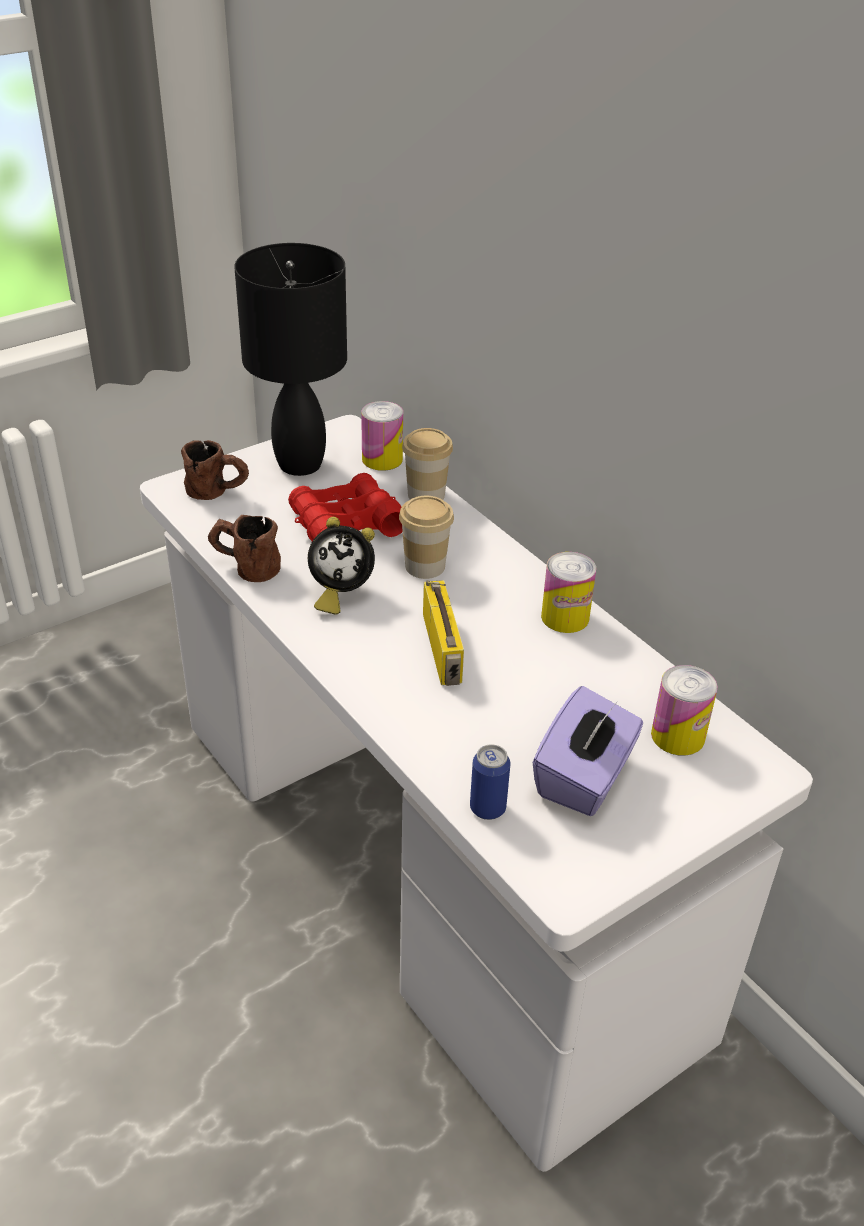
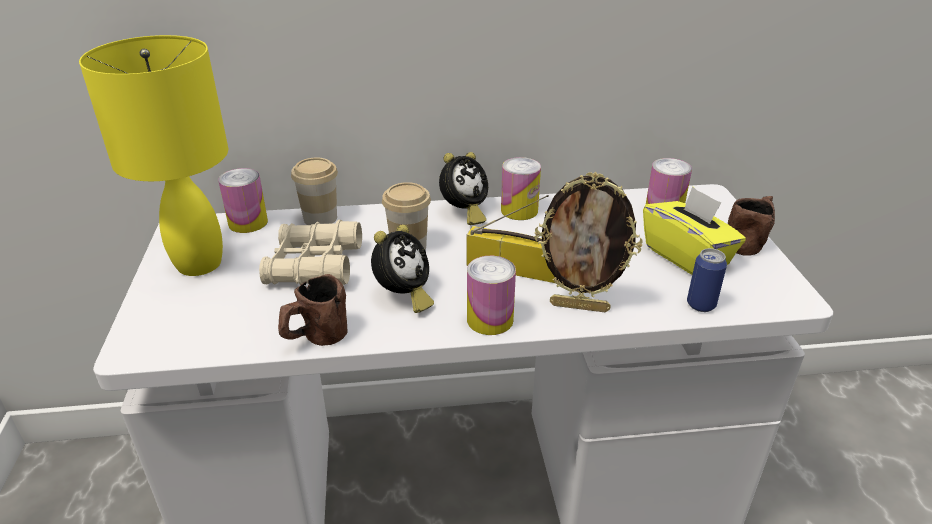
camera: 60 degrees left, 5 degrees down
brown mug [181,440,249,500] -> brown mug moved to [728,196,775,256]
black table lamp [234,243,347,476] -> yellow table lamp [79,35,228,276]
red binoculars [288,473,403,541] -> beige binoculars [259,220,362,285]
purple tissue box [533,686,643,816] -> yellow tissue box [643,186,746,275]
none -> alarm clock [439,152,488,225]
none -> can [467,256,516,335]
none -> picture frame [534,172,643,312]

